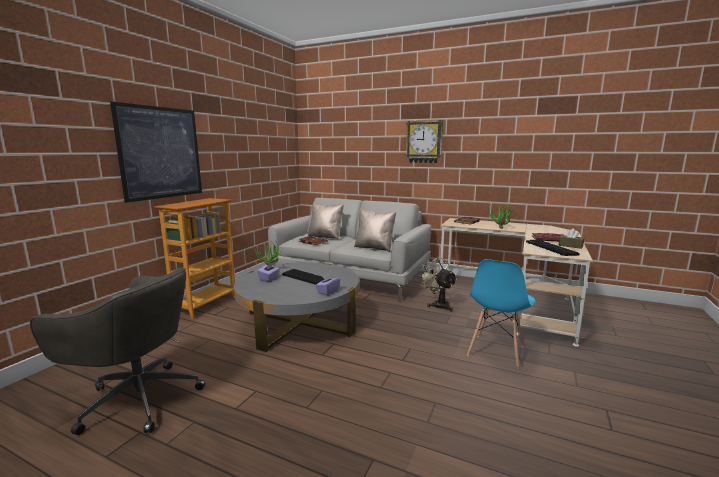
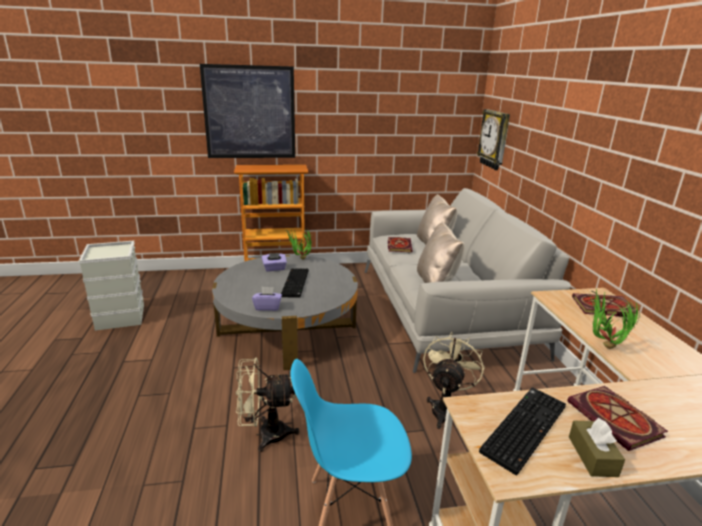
camera: 55 degrees right, 10 degrees up
grey office chair [30,268,205,435] -> grey storage box [79,241,144,331]
wall clock [406,120,443,163] -> wall clock moved to [477,109,510,170]
none -> beige fan [236,357,300,452]

